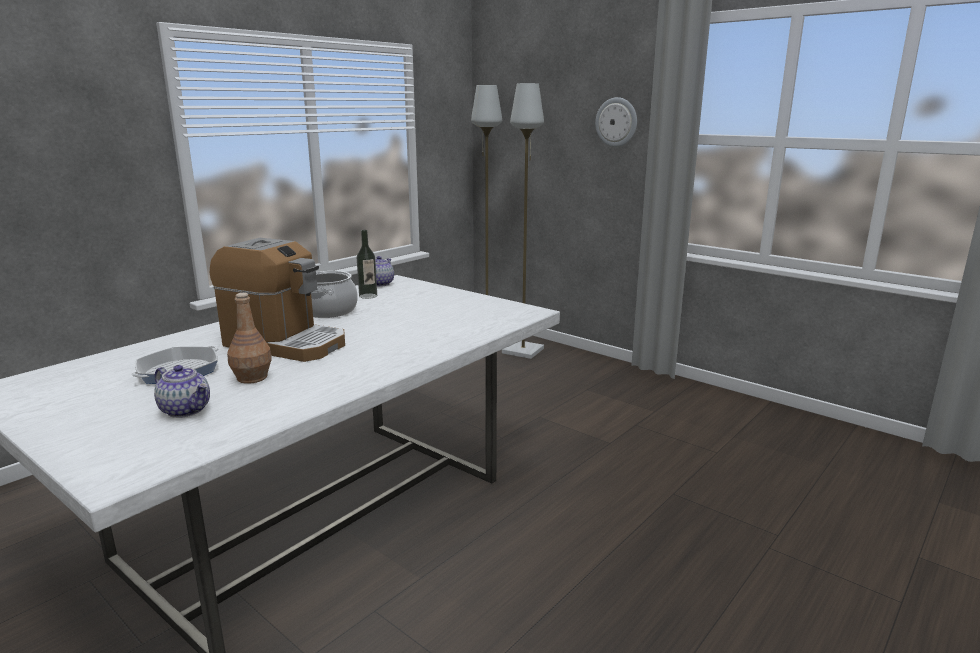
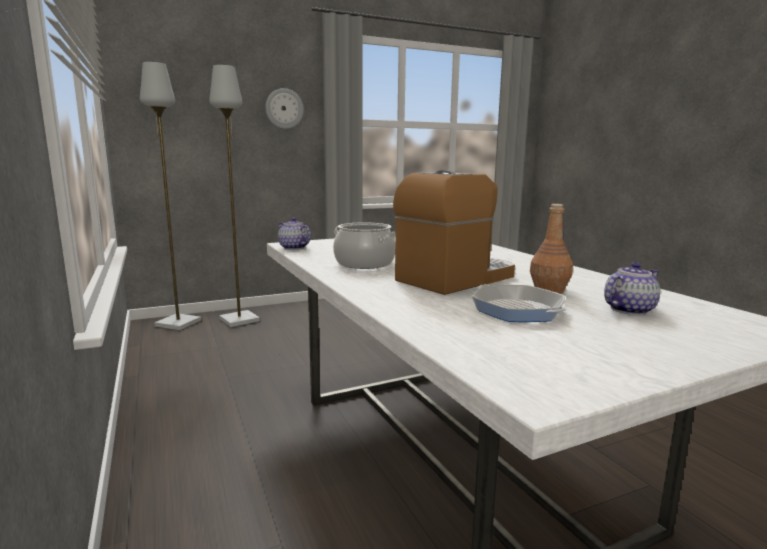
camera: 65 degrees left, 5 degrees down
bottle [357,230,377,299] -> none

